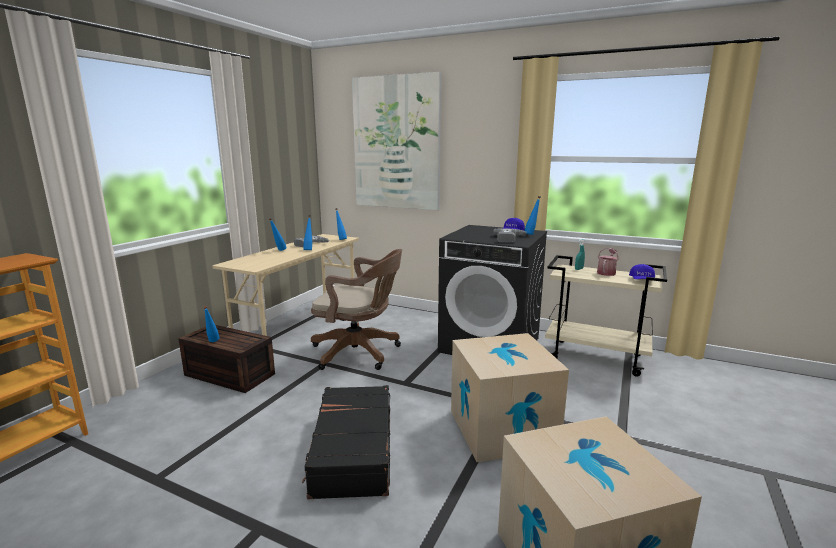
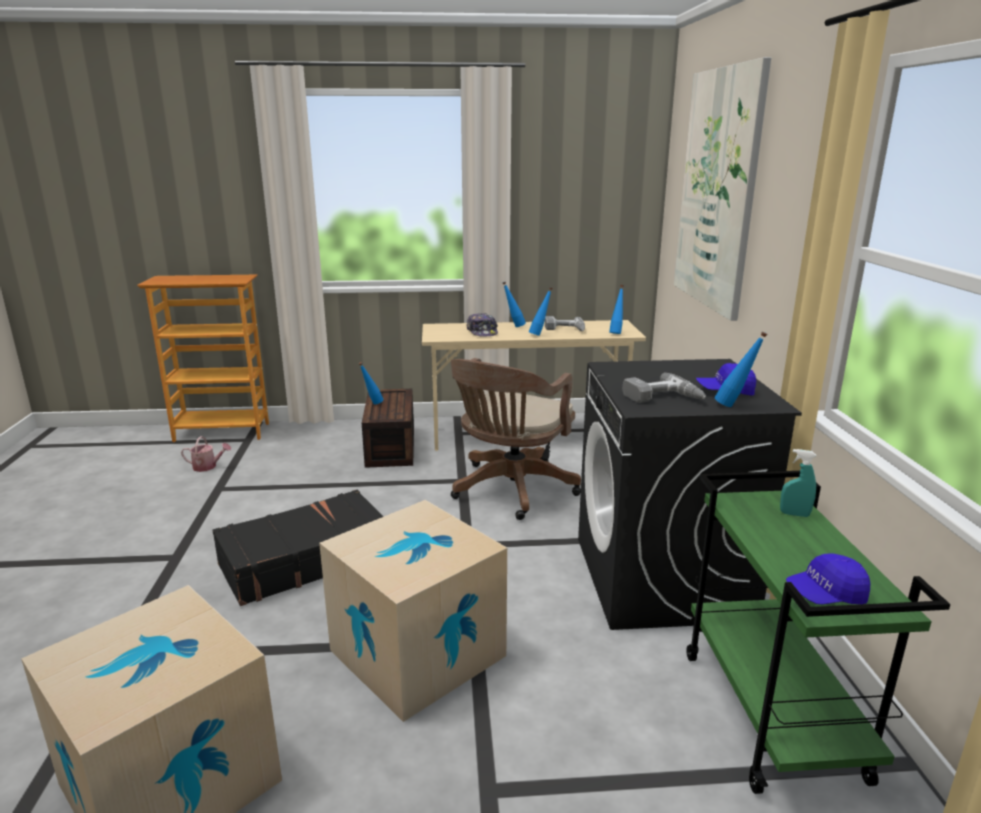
camera: 60 degrees right, 5 degrees up
brown office chair [311,249,402,370] -> brown office chair turned 45 degrees clockwise [451,358,581,520]
beige cart [545,255,667,377] -> green cart [686,471,950,794]
watering can [597,248,619,276] -> watering can moved to [181,436,231,472]
none -> cap [466,313,498,337]

